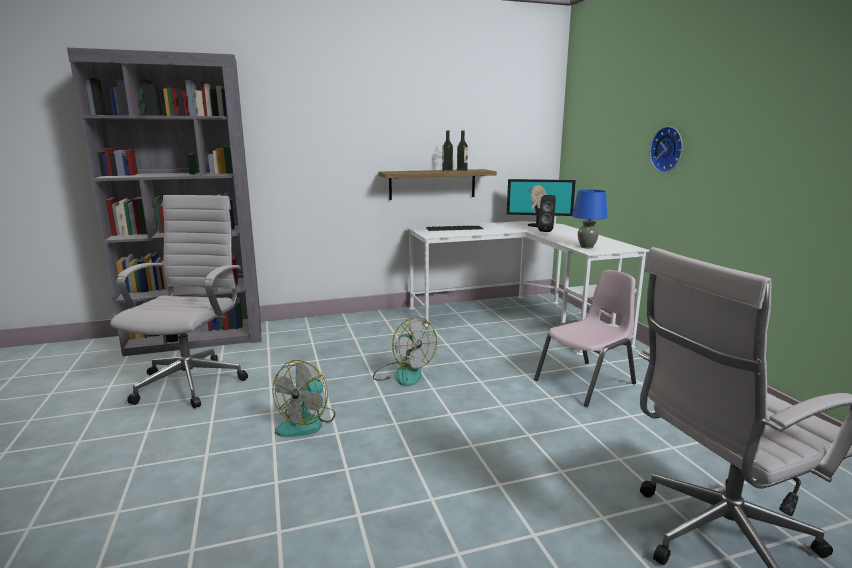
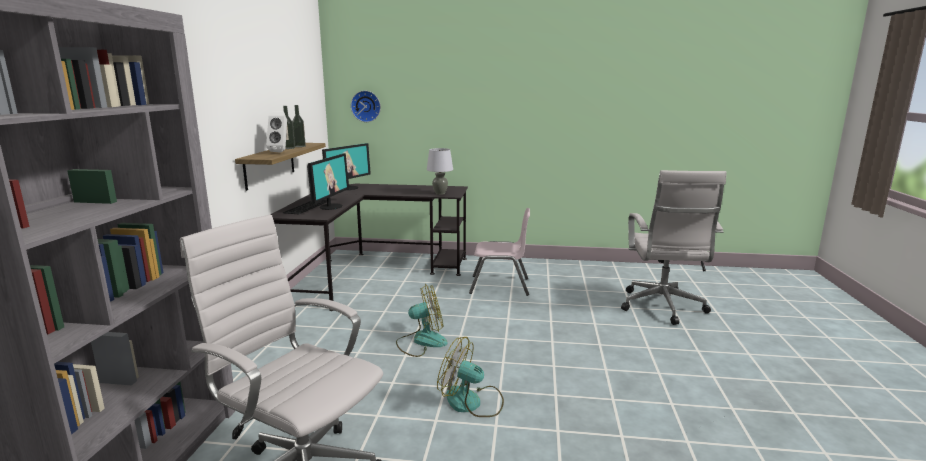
camera: 65 degrees left, 0 degrees up
fan [273,360,335,437] -> fan turned 150 degrees clockwise [437,337,504,417]
white desk [407,221,649,355] -> black desk [271,184,468,311]
pink chair [534,270,636,407] -> pink chair turned 105 degrees clockwise [469,208,530,296]
black speaker [538,195,556,232] -> none
blue table lamp [572,189,608,248] -> grey table lamp [427,148,453,195]
wall clock [650,126,683,172] -> wall clock moved to [351,91,381,122]
none -> white speaker [266,111,287,152]
none -> monitor [307,153,349,210]

